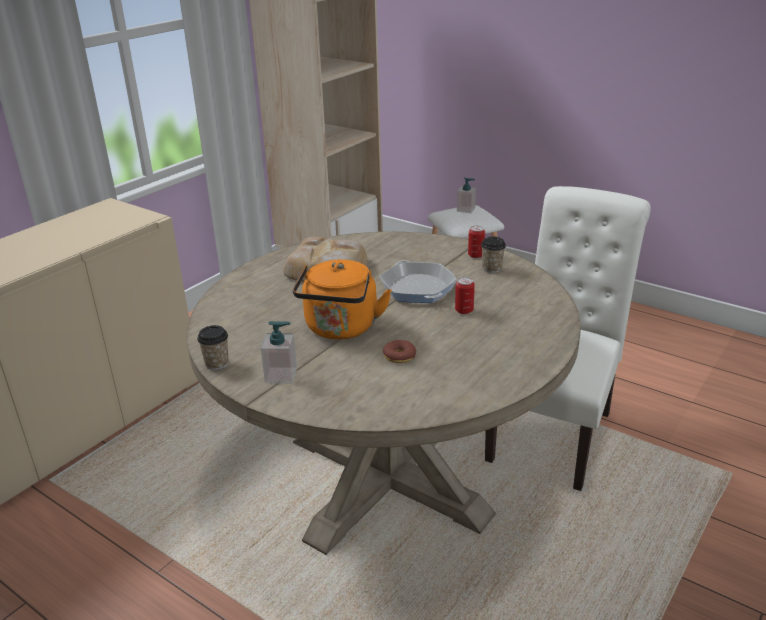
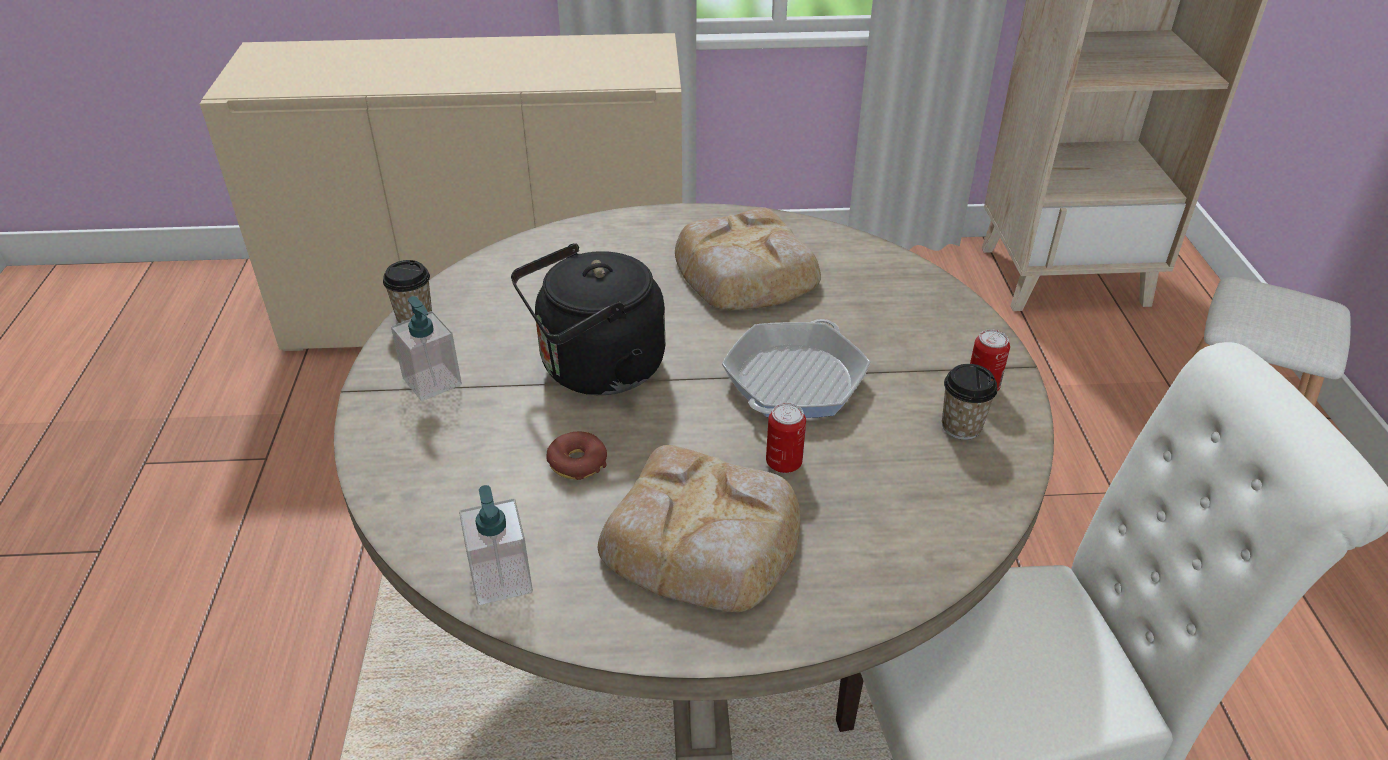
camera: 50 degrees right, 10 degrees up
orange kettle [293,260,392,340] -> black kettle [511,243,665,395]
soap dispenser [457,178,476,213] -> soap dispenser moved to [459,485,533,605]
none -> bread [598,445,800,612]

